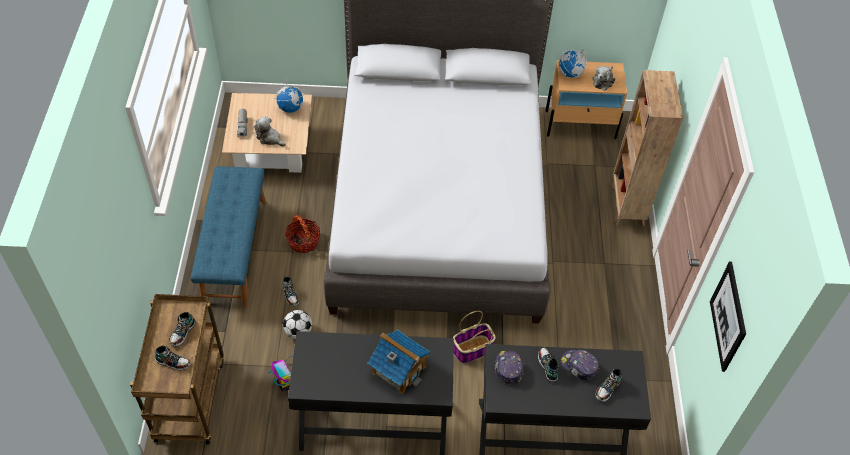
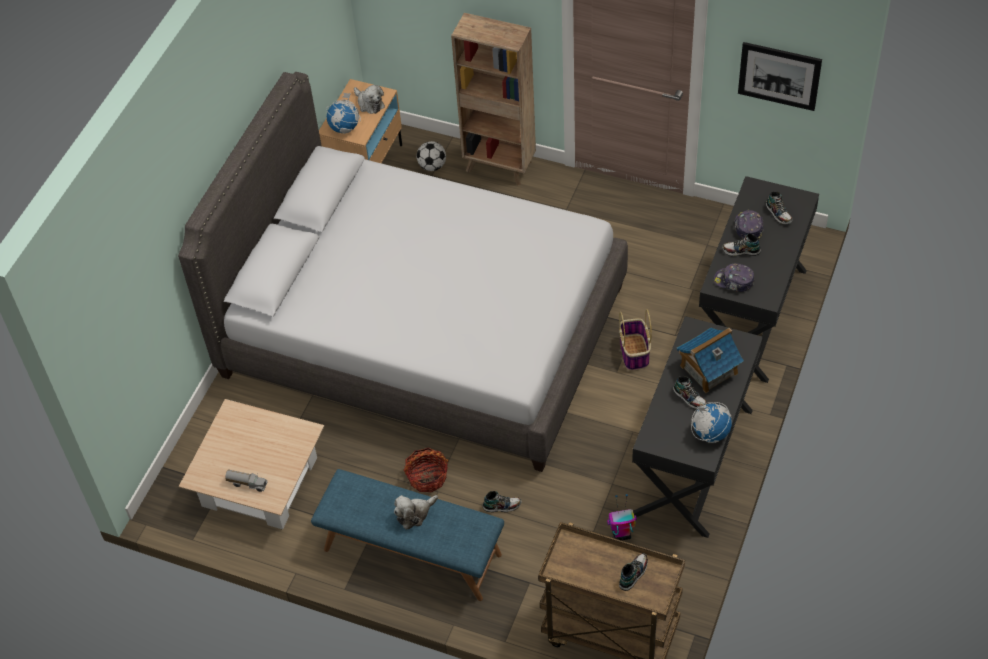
camera: 65 degrees left, 0 degrees up
shoe [169,312,195,347] -> shoe moved to [673,376,707,409]
plush toy [254,116,286,147] -> plush toy moved to [394,495,438,530]
globe [274,78,304,113] -> globe moved to [691,402,732,443]
football [283,310,312,339] -> football moved to [417,141,446,171]
cap [560,349,599,380] -> cap turned 120 degrees clockwise [734,210,764,240]

